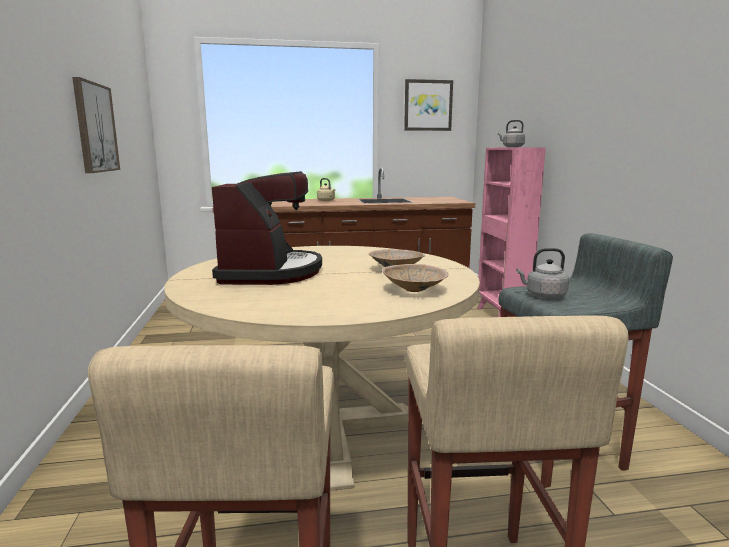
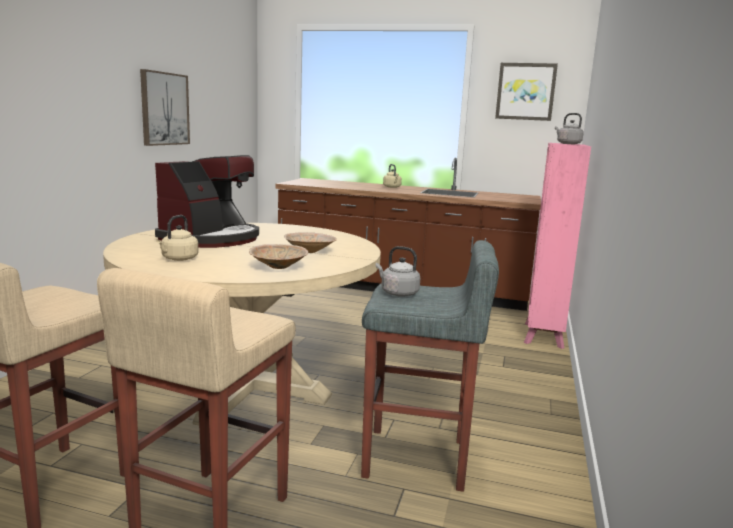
camera: 25 degrees right, 0 degrees up
none -> beige kettle [156,215,198,261]

